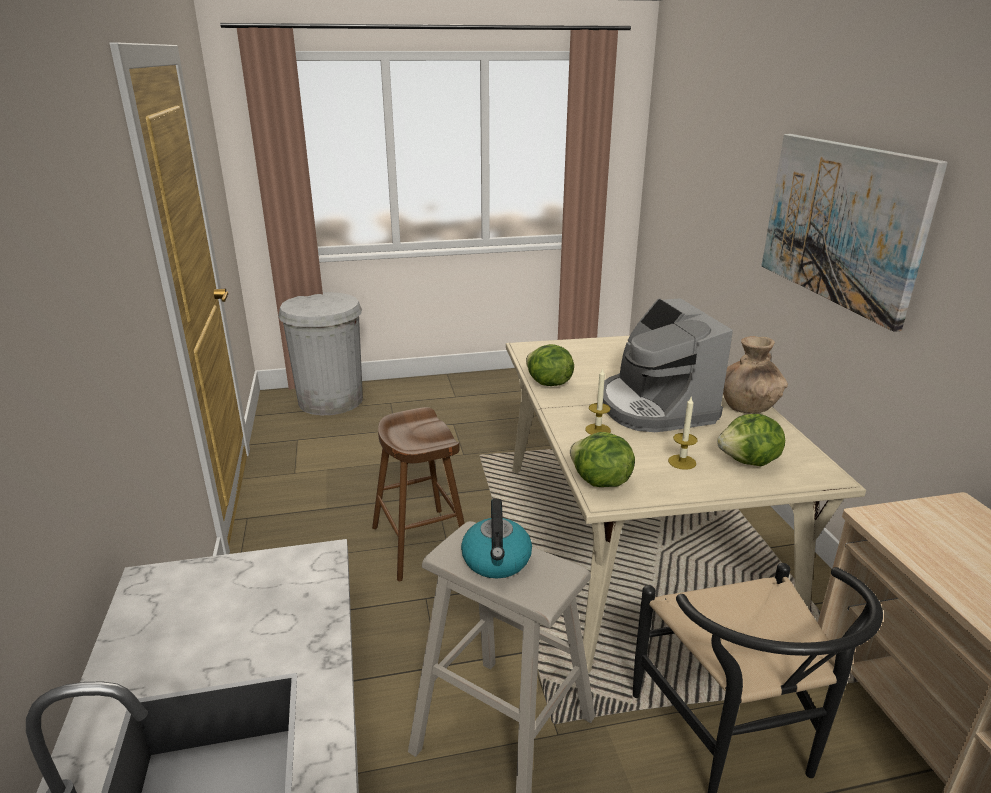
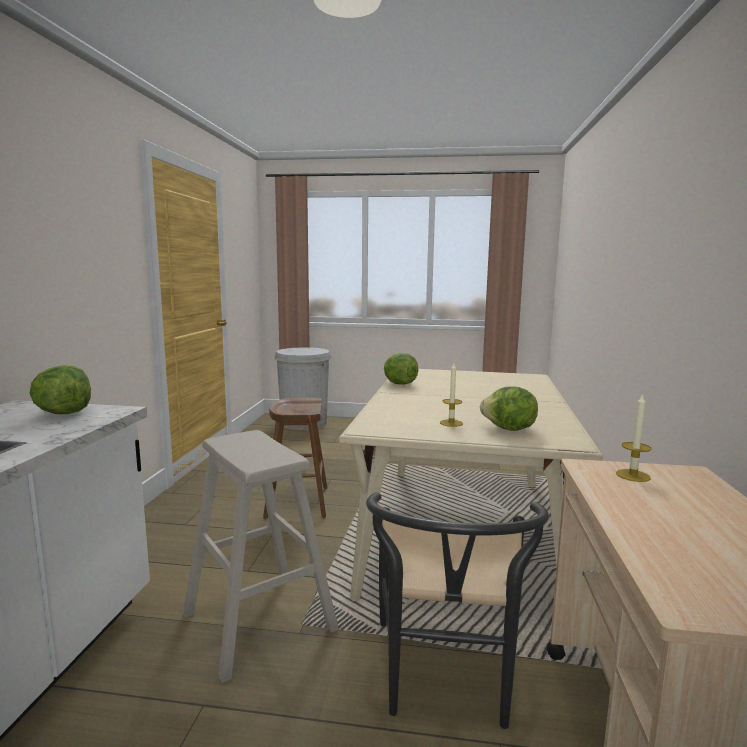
camera: 20 degrees right, 15 degrees down
kettle [461,499,532,578] -> none
lettuce [570,432,635,487] -> lettuce moved to [30,365,91,414]
candle [585,368,611,435] -> candle moved to [616,393,652,482]
coffee machine [603,298,733,432] -> none
brown vase [723,336,788,414] -> none
picture [761,134,948,332] -> none

